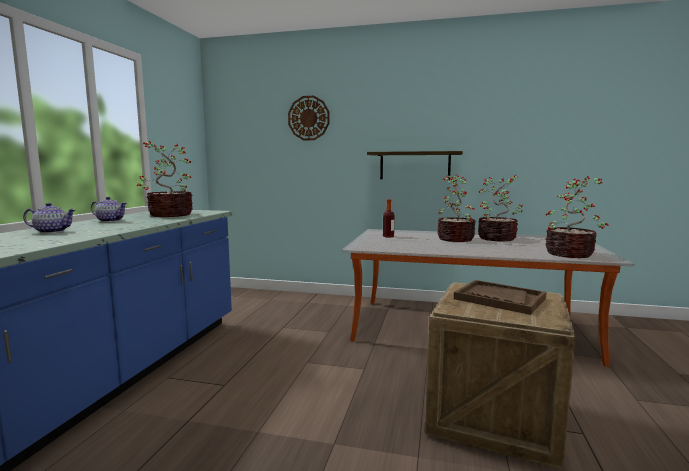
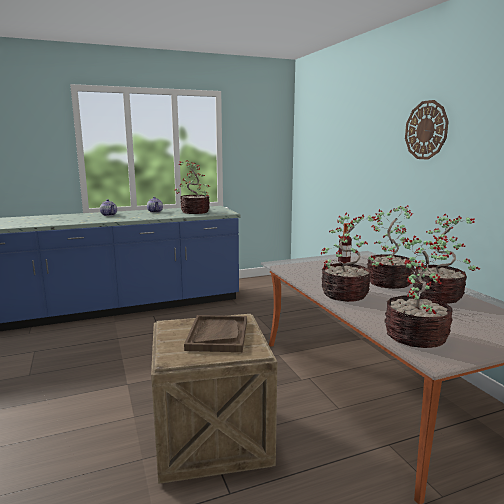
camera: 55 degrees right, 5 degrees up
wall clock [288,96,330,140] -> wall clock moved to [405,100,449,160]
shelf [367,151,463,180] -> none
none -> potted plant [320,213,383,302]

